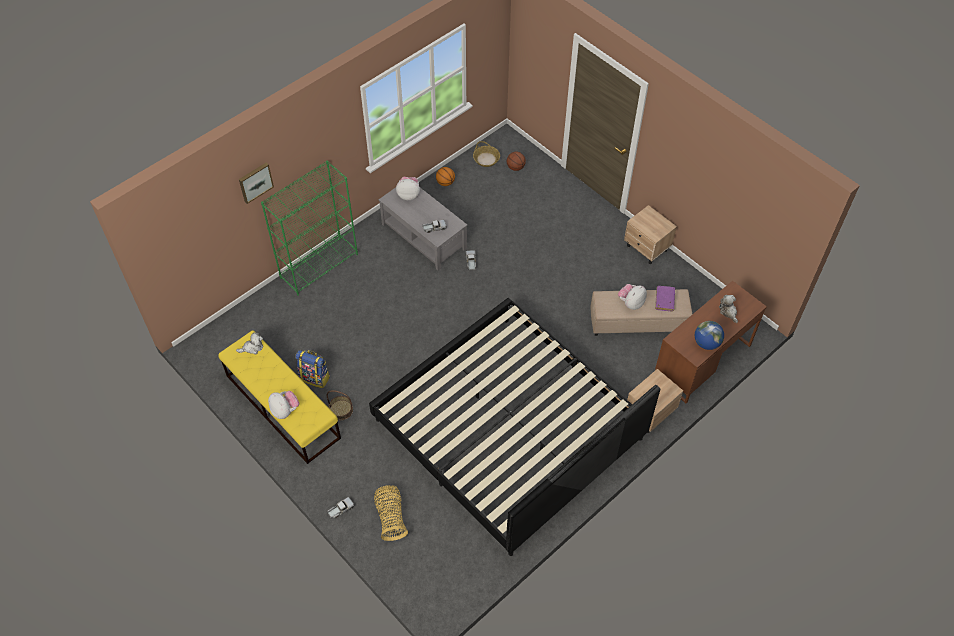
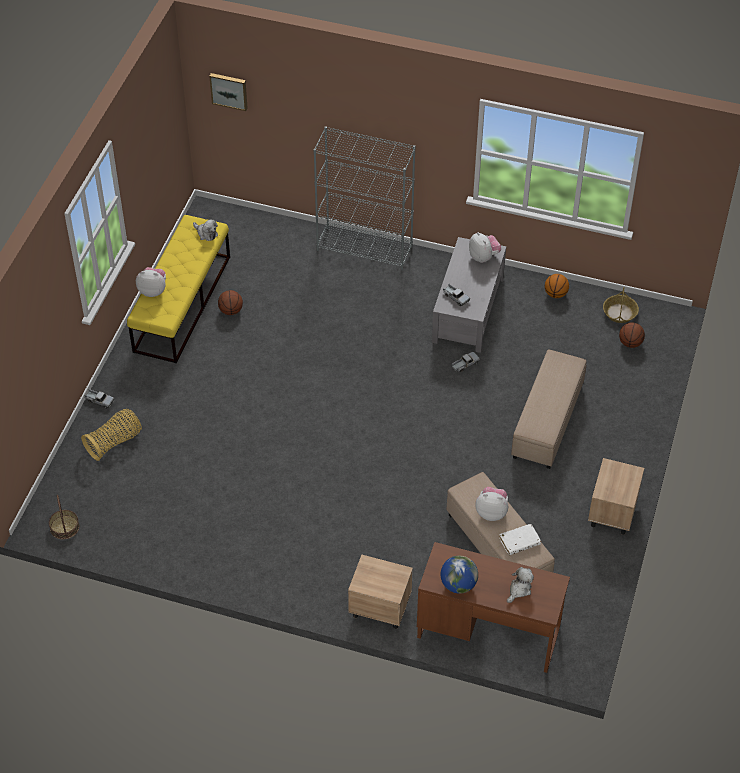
camera: 60 degrees right, 5 degrees down
picture [239,163,274,204] -> picture moved to [209,73,248,111]
green bookcase [261,160,358,296] -> grey bookcase [313,126,416,270]
plush toy [268,391,299,419] -> plush toy turned 105 degrees counterclockwise [136,267,166,297]
backpack [295,350,330,388] -> basketball [218,290,243,315]
basket [327,390,353,420] -> basket moved to [49,495,79,539]
bed [369,298,660,556] -> none
purple book [655,286,675,311] -> white book [499,524,541,555]
none -> beige ottoman [511,350,587,469]

